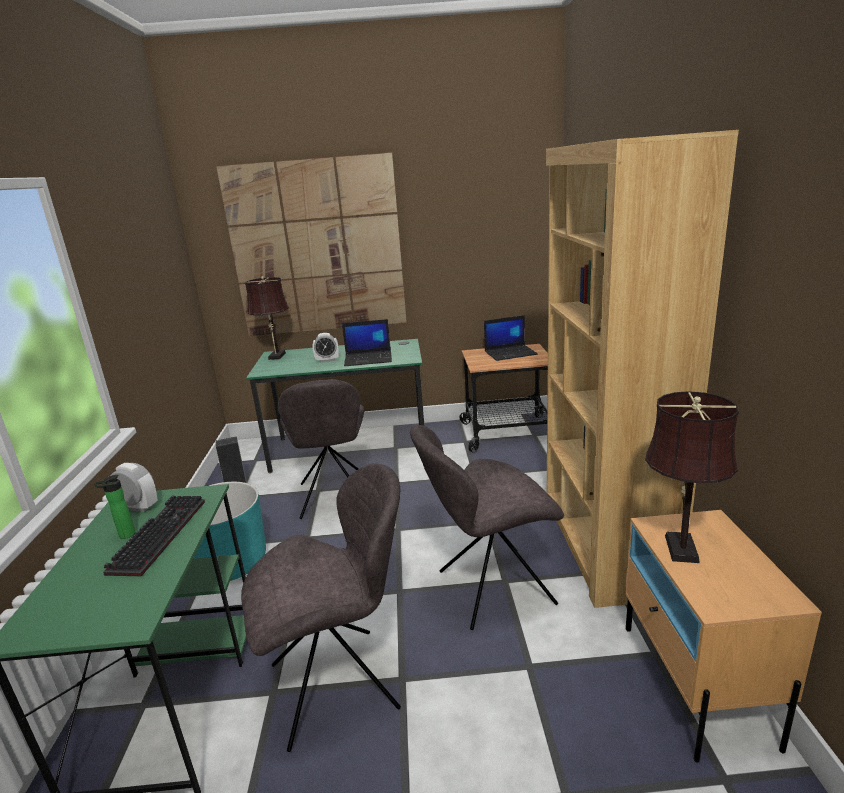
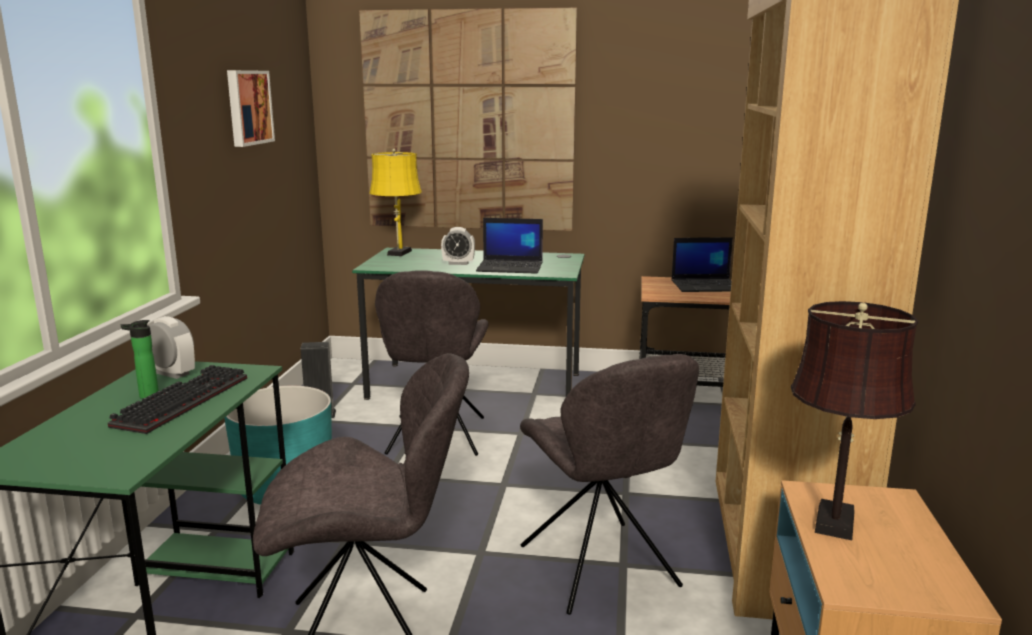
camera: 10 degrees right, 5 degrees down
brown table lamp [245,276,289,360] -> yellow table lamp [369,148,422,256]
grey chair [410,424,564,630] -> grey chair turned 105 degrees counterclockwise [520,354,699,615]
none -> picture [227,70,275,147]

